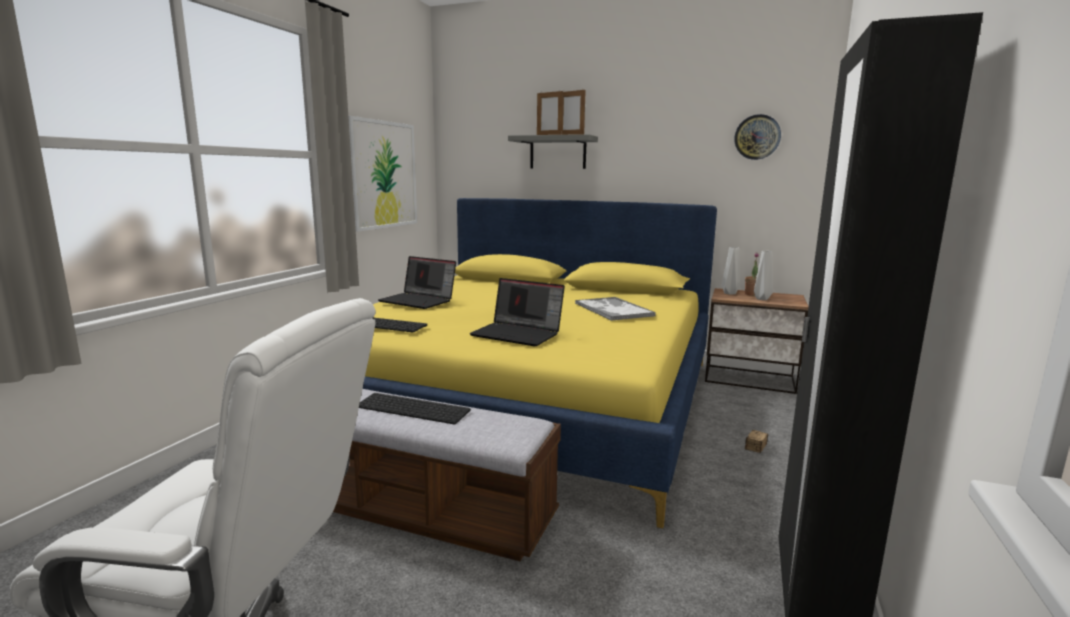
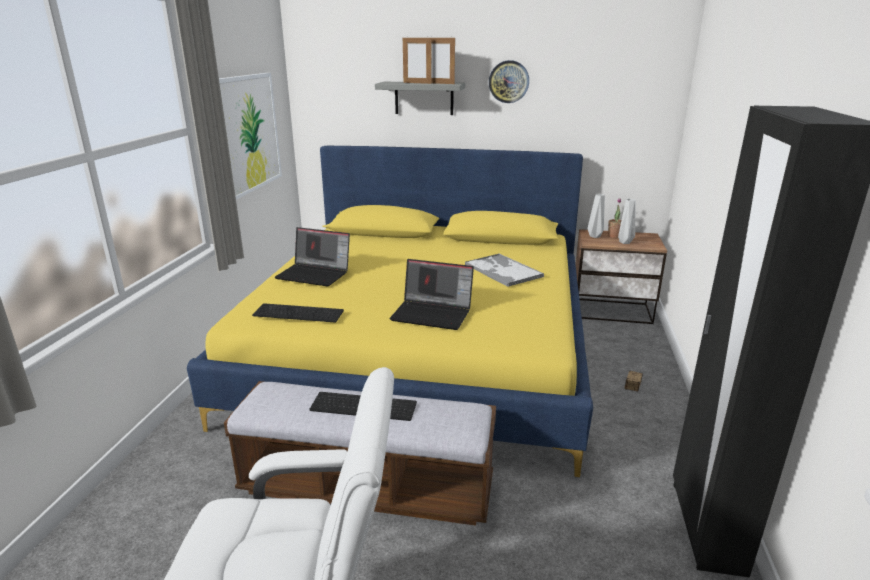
camera: 10 degrees left, 10 degrees up
wall clock [734,114,781,160] -> wall clock moved to [489,60,529,103]

